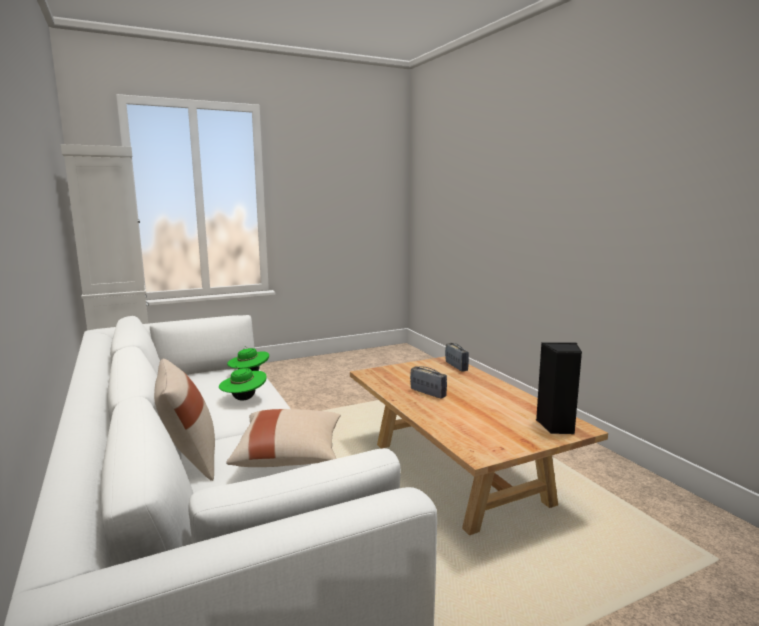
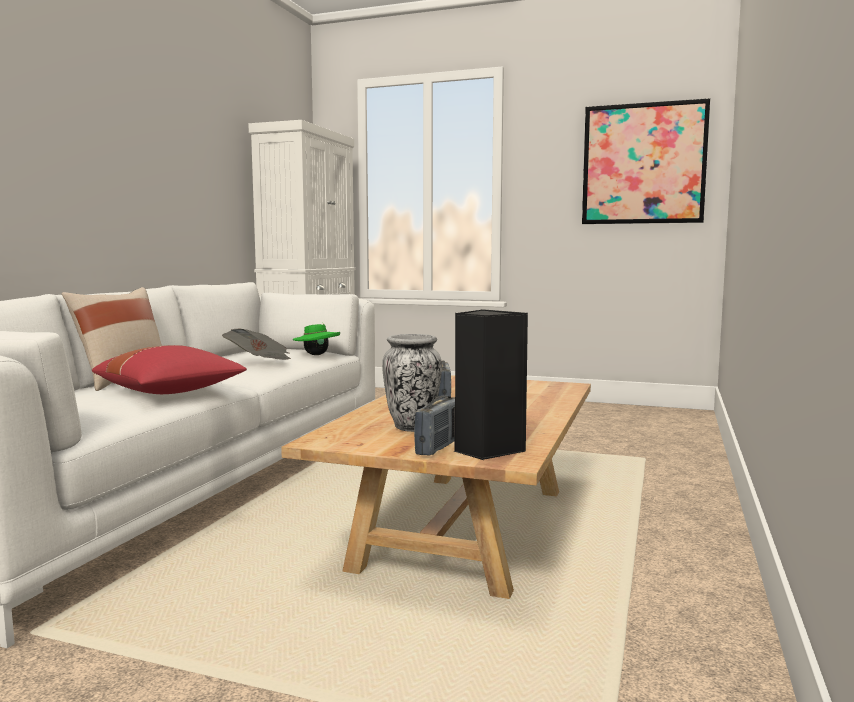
camera: 45 degrees right, 5 degrees down
green hat [219,366,267,401] -> newspaper [222,329,291,360]
beige pillow [226,409,340,467] -> red pillow [92,345,247,394]
radio [445,343,469,371] -> radio moved to [414,396,455,456]
none -> vase [382,334,442,432]
none -> picture [582,98,710,224]

